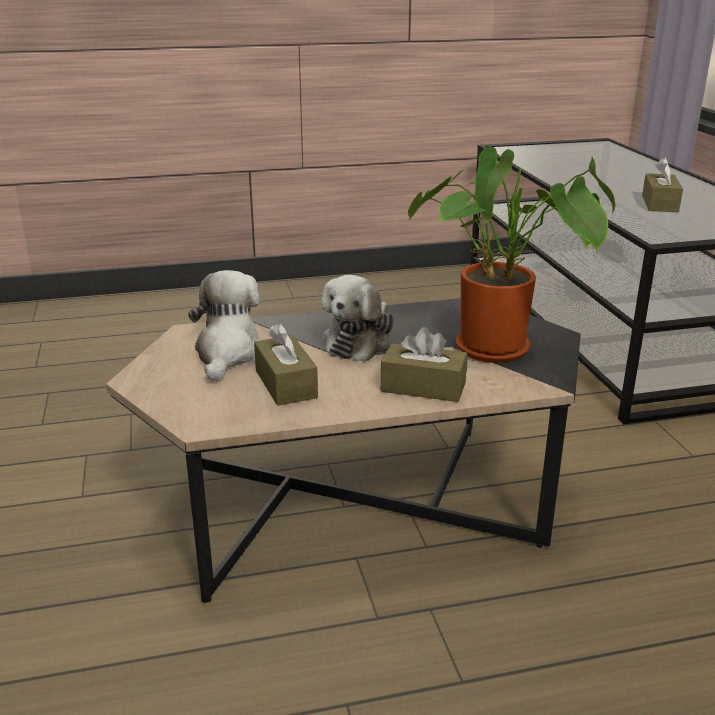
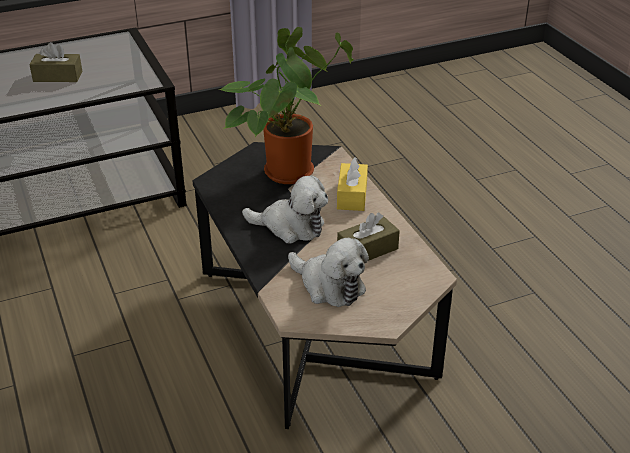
camera: 100 degrees left, 10 degrees up
plush toy [188,270,260,382] -> plush toy turned 135 degrees counterclockwise [288,238,369,307]
brown tissue box [381,327,468,402] -> yellow tissue box [337,157,368,211]

